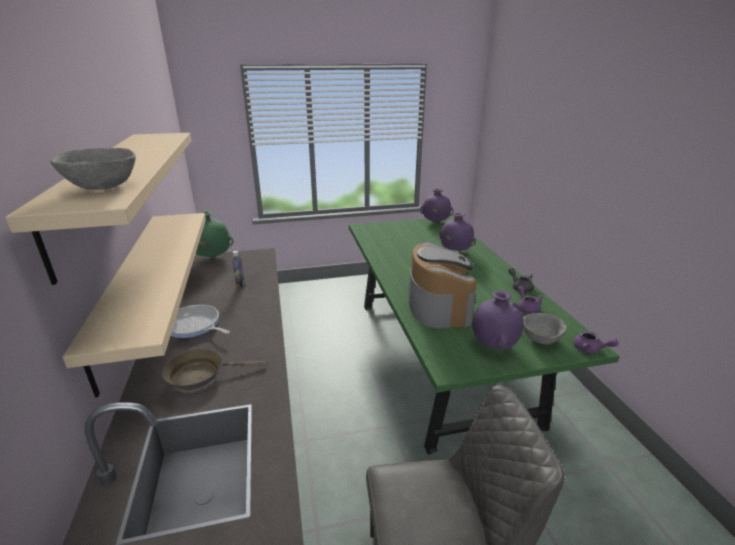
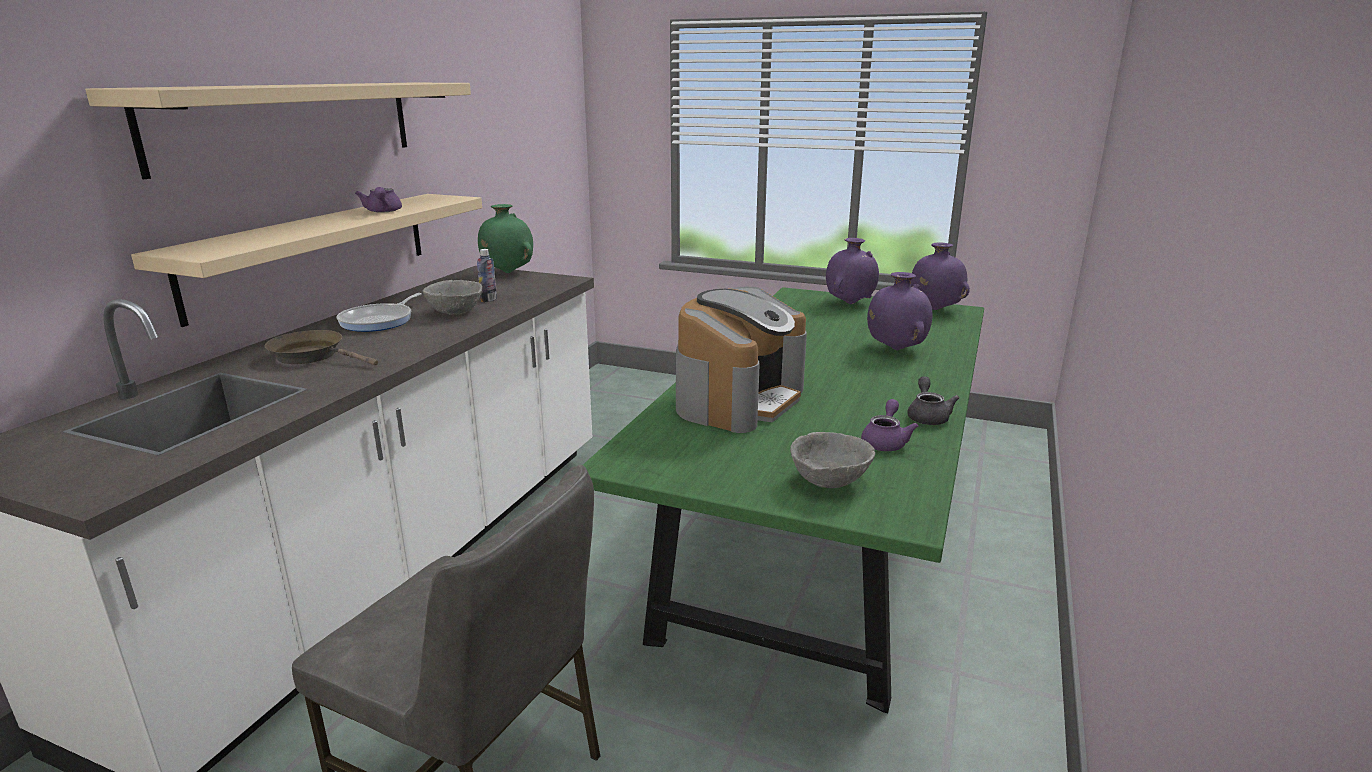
camera: 35 degrees right, 5 degrees down
grey bowl [50,148,136,190] -> grey bowl moved to [422,280,482,315]
frying pan [171,305,230,338] -> frying pan turned 135 degrees counterclockwise [336,293,422,332]
purple vase [473,291,523,350] -> purple vase moved to [826,238,879,304]
purple teapot [573,331,619,353] -> purple teapot moved to [355,187,402,212]

